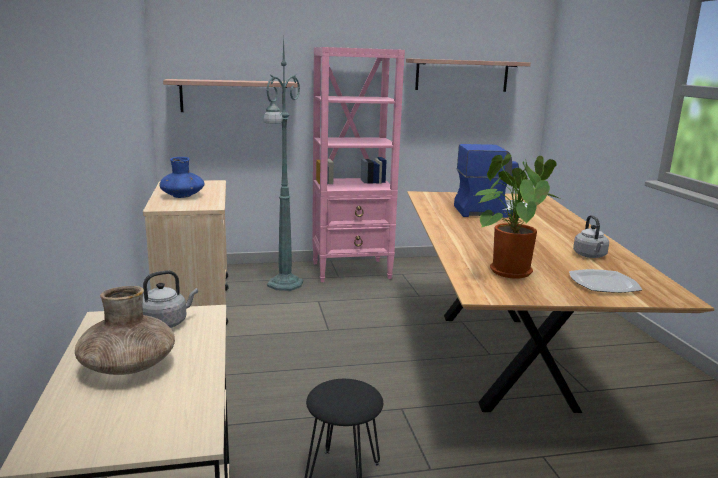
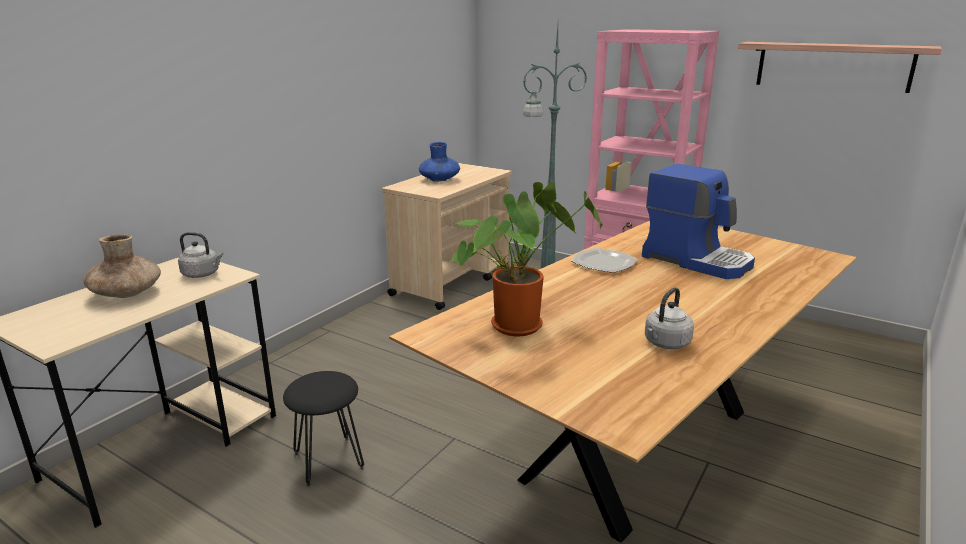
camera: 45 degrees right, 5 degrees up
shelf [163,79,300,112] -> none
plate [569,269,642,293] -> plate moved to [571,248,637,273]

